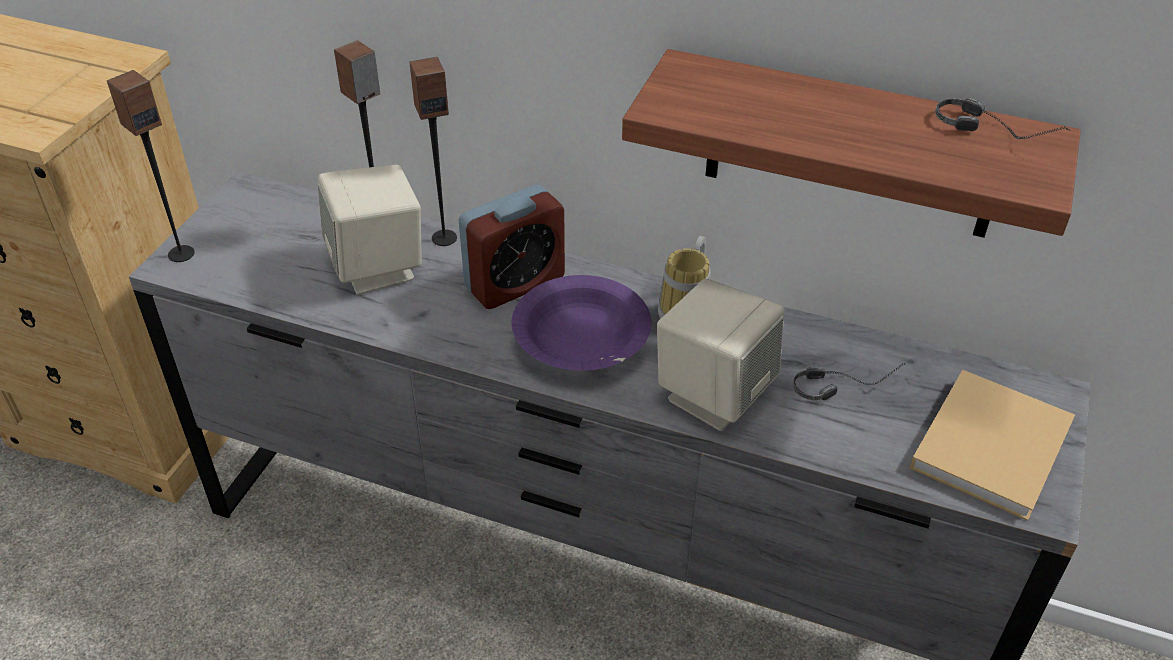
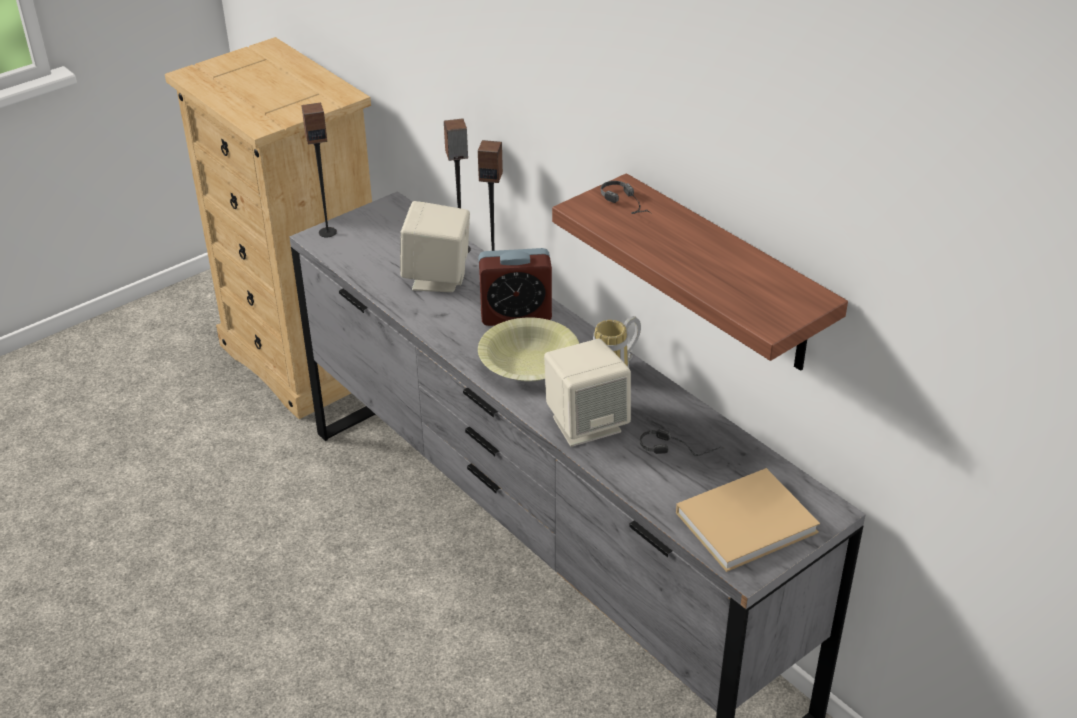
camera: 30 degrees right, 5 degrees down
purple bowl [512,275,651,371] -> yellow bowl [478,317,579,381]
headphones [935,98,1069,139] -> headphones moved to [601,181,652,214]

